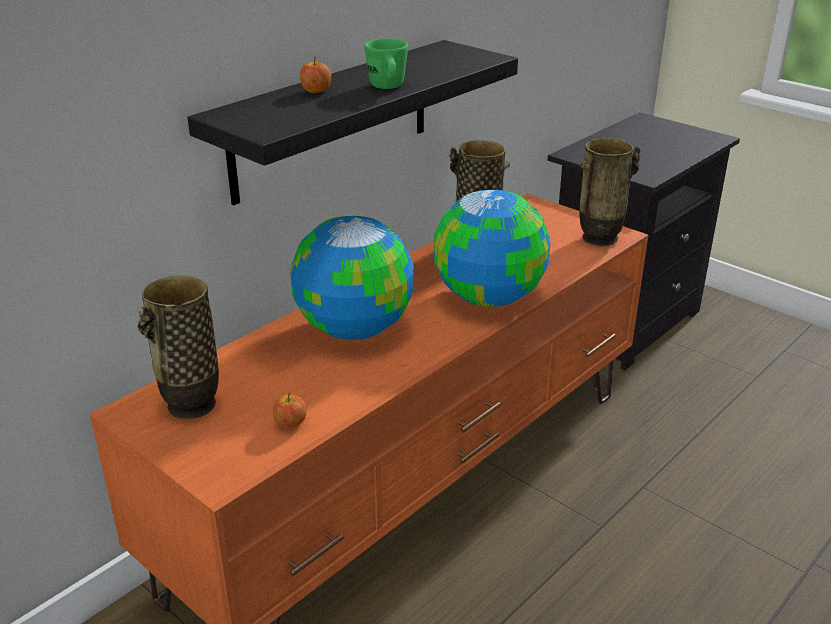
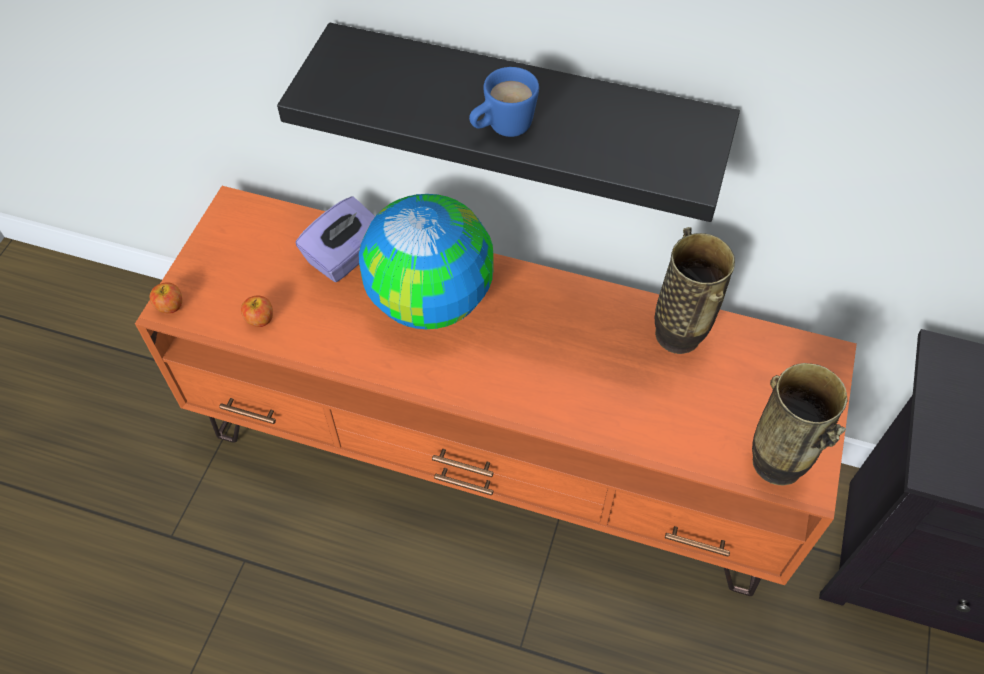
camera: 65 degrees right, 25 degrees up
vase [138,275,219,420] -> none
apple [300,57,331,93] -> apple moved to [150,282,182,313]
green mug [365,39,408,89] -> blue mug [469,67,539,137]
globe [434,190,550,307] -> none
none -> purple tissue box [296,196,375,282]

